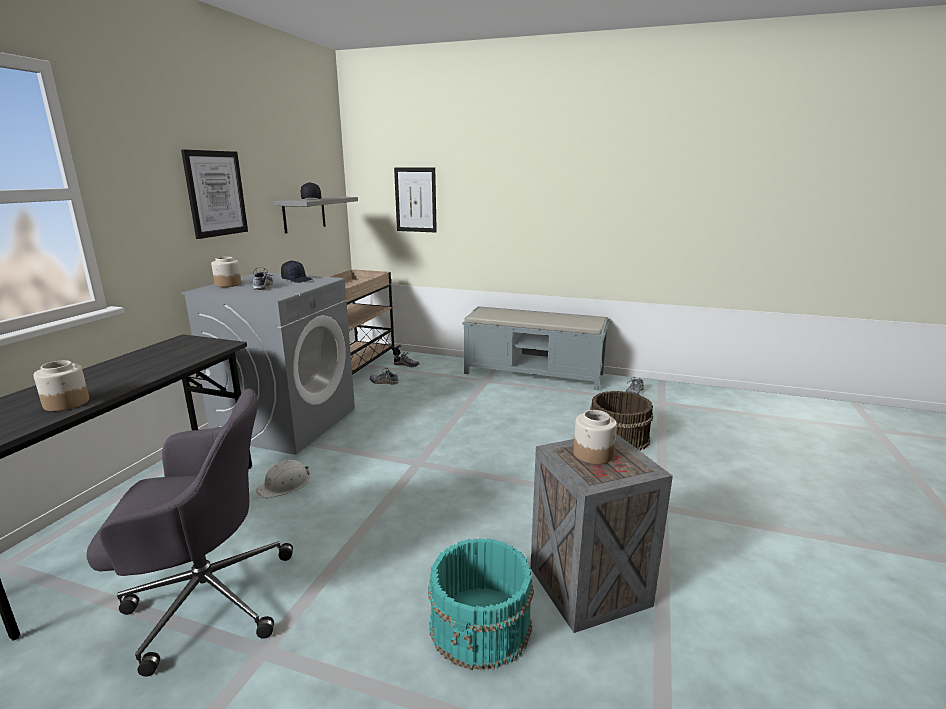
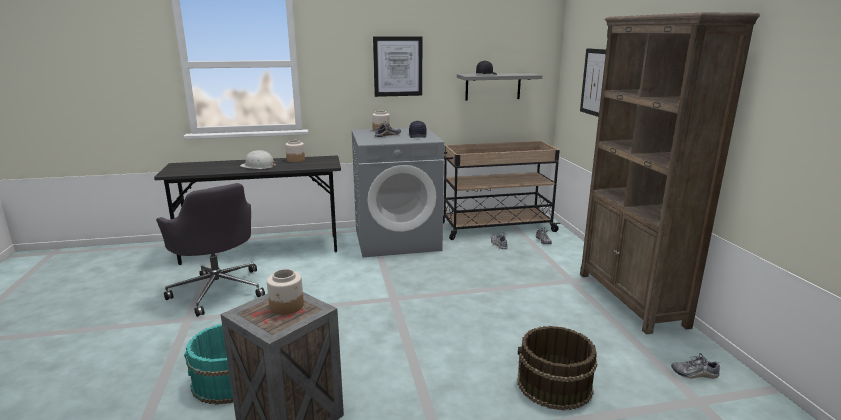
camera: 60 degrees right, 0 degrees up
jar [33,360,89,411] -> jar moved to [285,140,305,162]
white hard hat [256,460,310,498] -> white hard hat moved to [240,150,277,169]
grey bench [462,306,609,390] -> brown bookcase [580,12,760,334]

